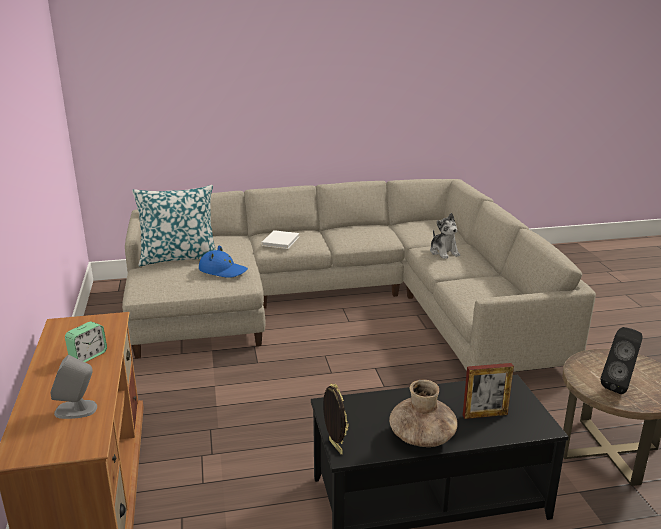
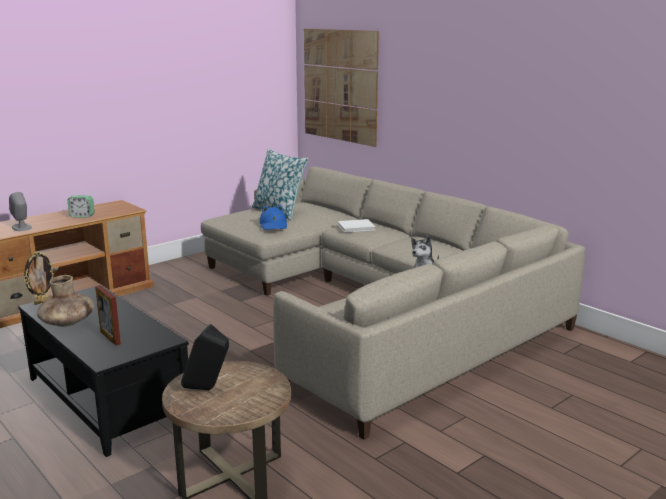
camera: 60 degrees right, 5 degrees down
none -> picture [304,29,379,147]

